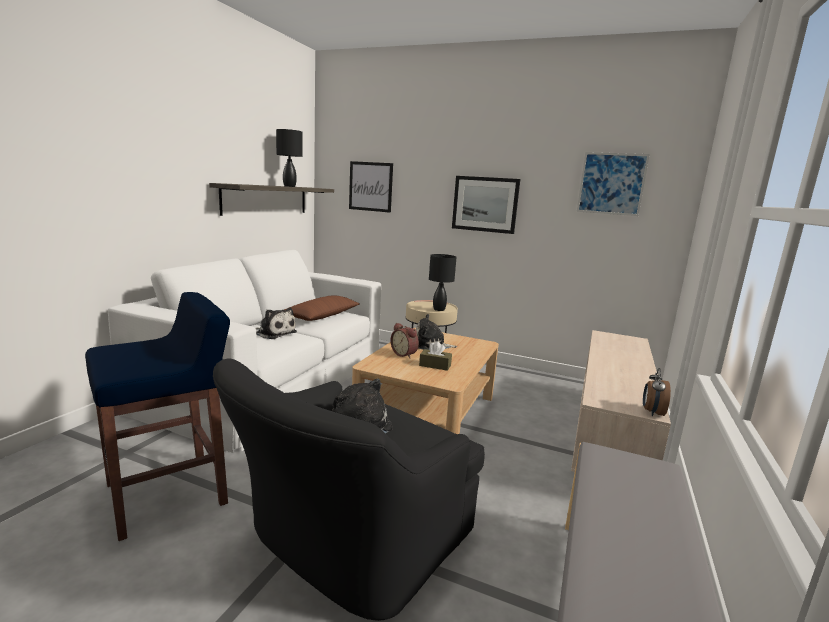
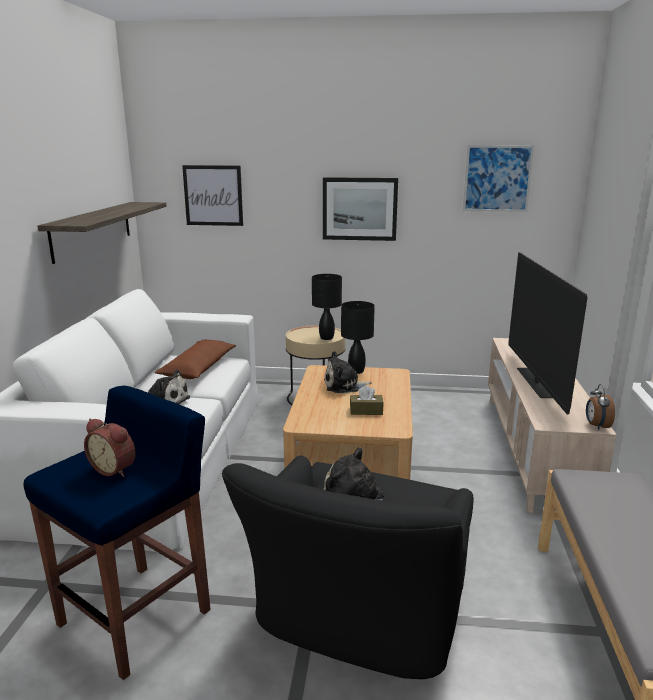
camera: 15 degrees left, 5 degrees up
black table lamp [276,129,302,187] -> black table lamp moved to [341,301,375,374]
alarm clock [390,323,419,358] -> alarm clock moved to [84,419,135,477]
none -> television [508,252,588,414]

